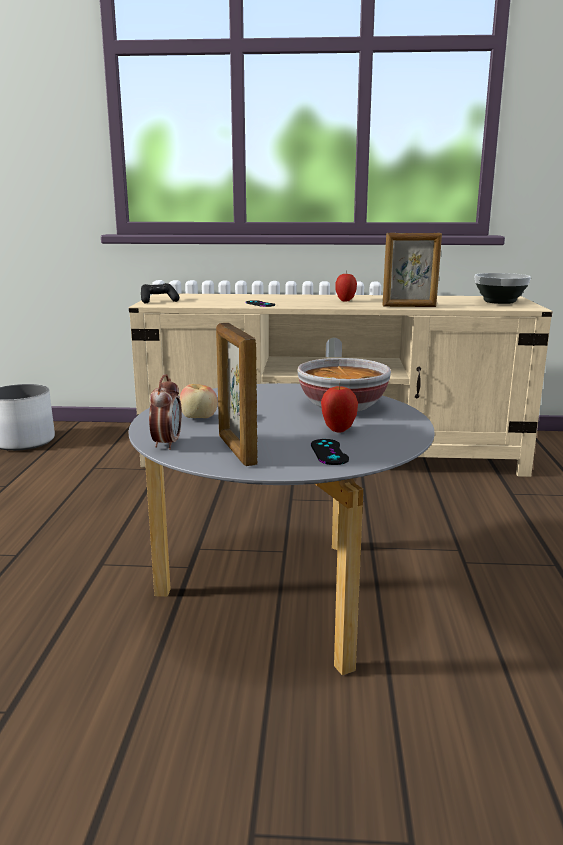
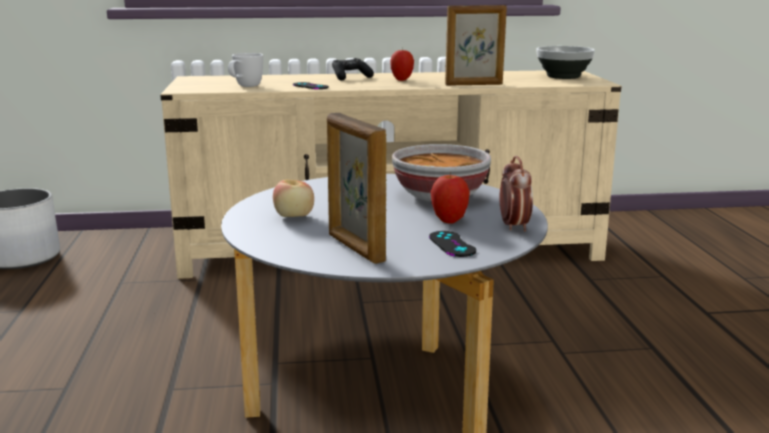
camera: 10 degrees left, 0 degrees up
black game controller [141,283,179,303] -> black game controller moved to [332,58,374,81]
alarm clock [149,374,182,450] -> alarm clock moved to [499,156,533,231]
none -> white mug [228,53,263,87]

